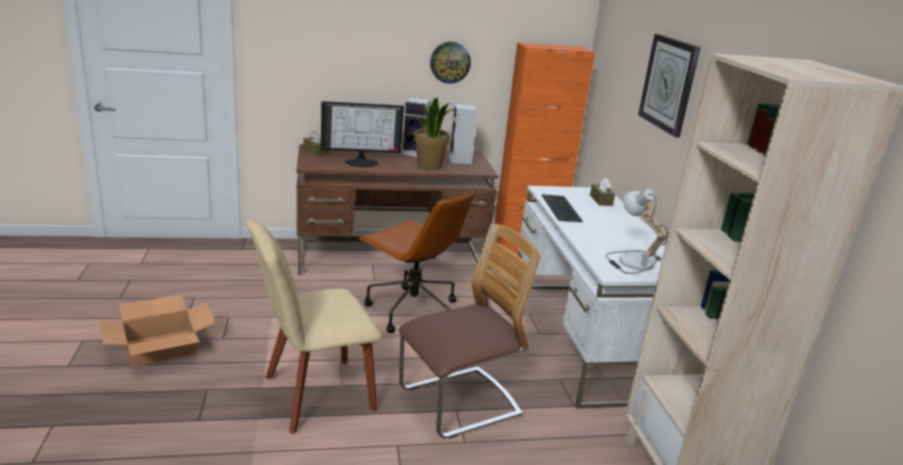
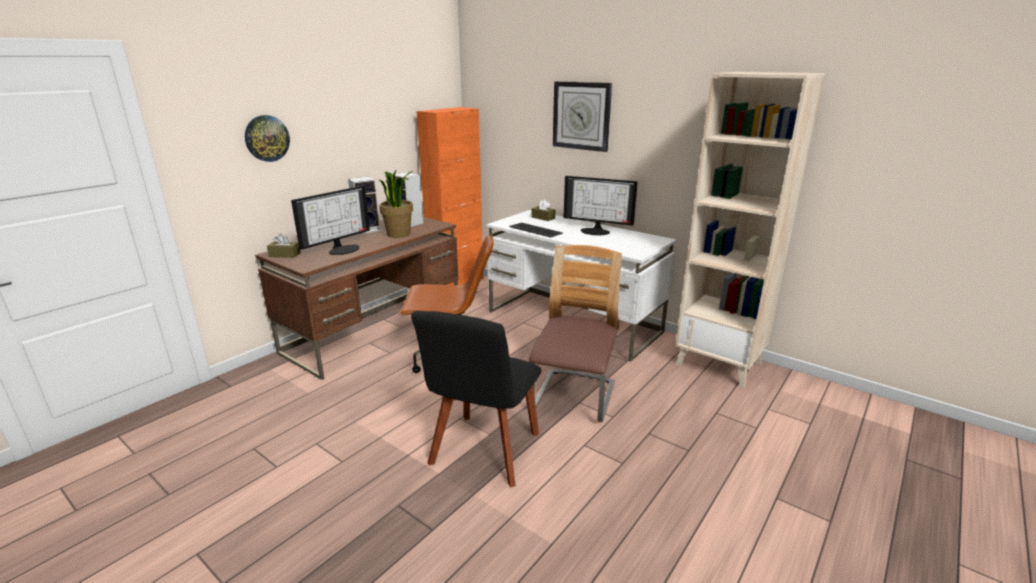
camera: 40 degrees left, 0 degrees up
cardboard box [99,295,215,367] -> none
beige chair [247,219,382,434] -> black chair [411,311,541,487]
wall clock [430,42,471,84] -> wall clock moved to [245,115,290,162]
table lamp [606,189,668,274] -> none
none -> monitor [564,176,638,235]

